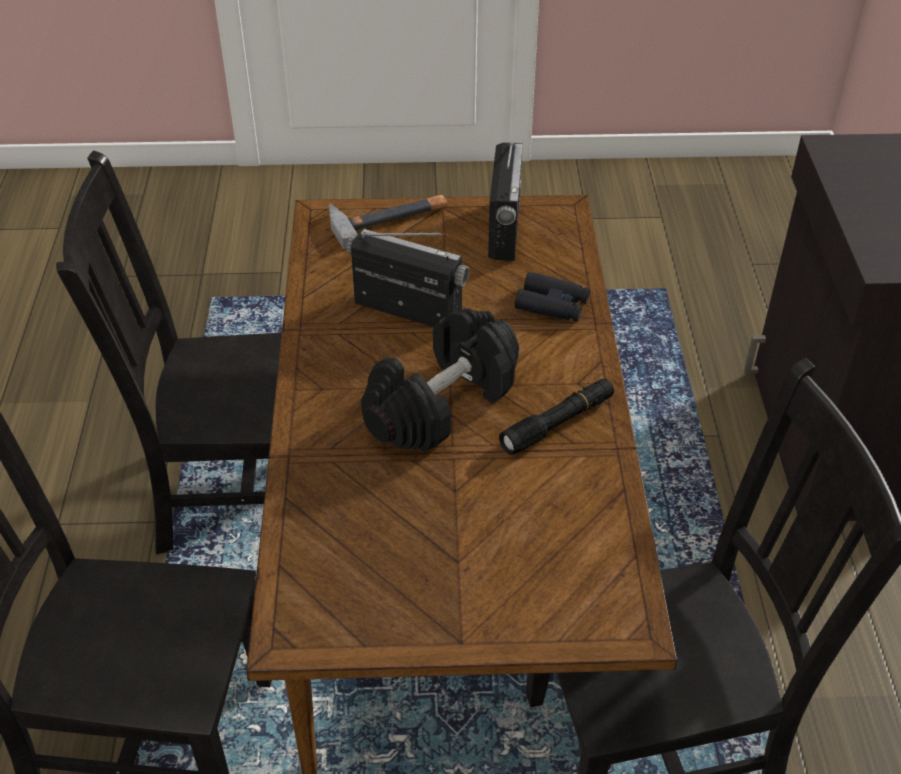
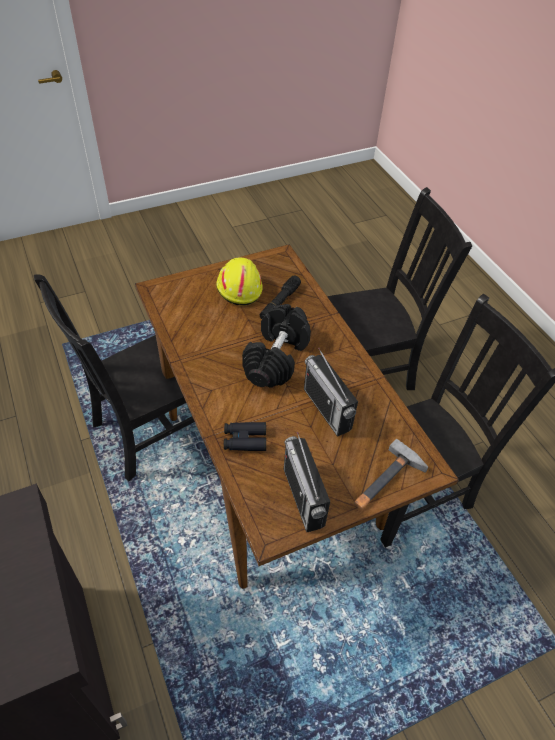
camera: 155 degrees right, 5 degrees up
radio [347,229,469,327] -> radio turned 60 degrees clockwise [304,348,358,437]
black flashlight [499,379,614,455] -> black flashlight moved to [260,275,301,319]
none -> yellow hard hat [216,257,263,306]

